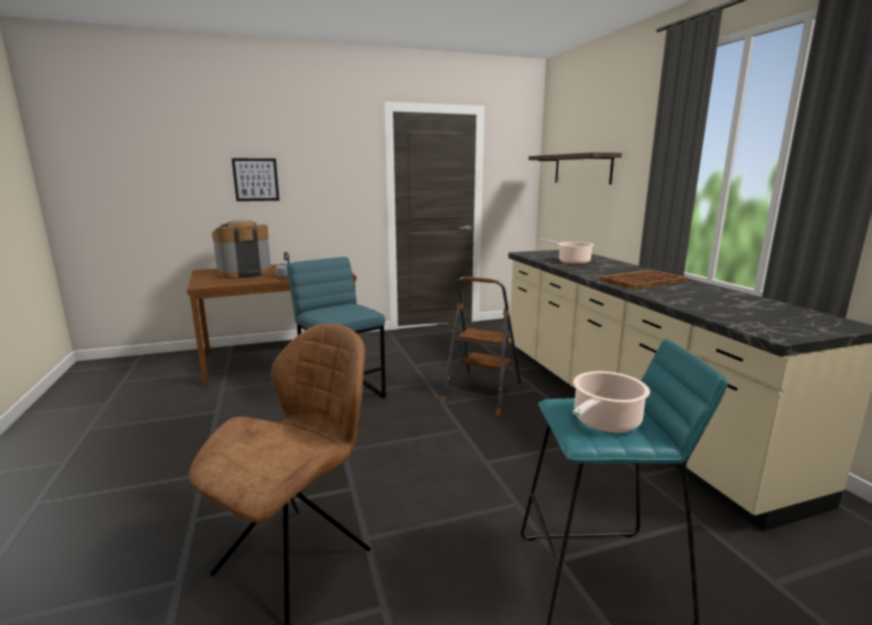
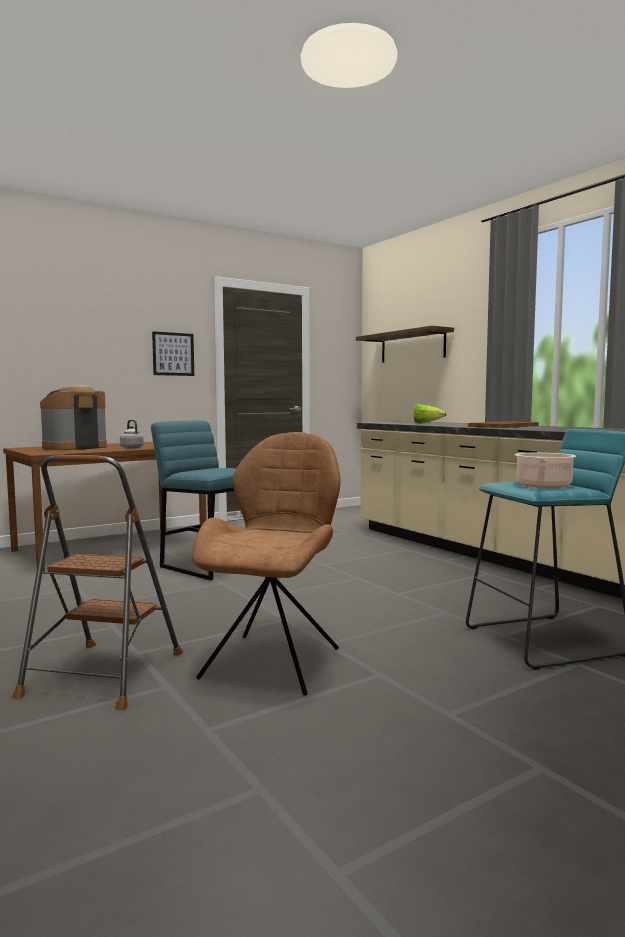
camera: 15 degrees left, 10 degrees down
picture [232,158,280,201] -> picture moved to [152,331,194,376]
brown step ladder [440,277,523,416] -> brown step ladder moved to [12,455,183,710]
cooking pot [539,240,594,264] -> lettuce [413,404,446,424]

